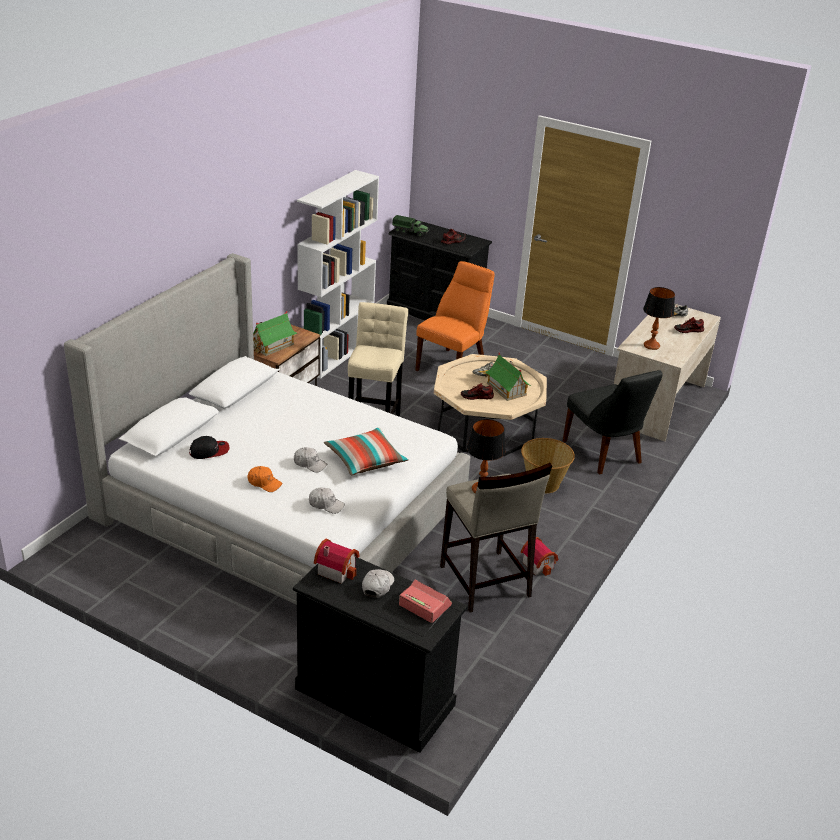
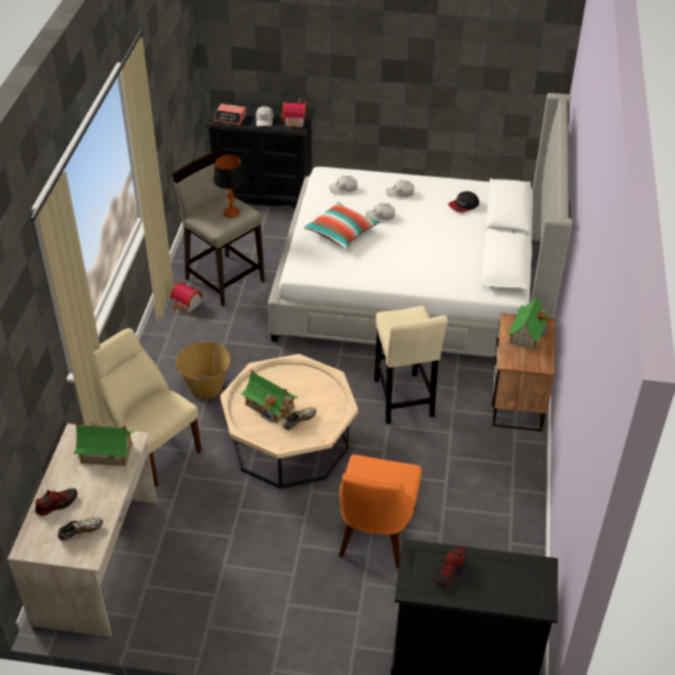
camera: 160 degrees right, 10 degrees up
orange cap [248,466,283,492] -> white cap [386,180,414,197]
white bookcase [297,170,379,379] -> none
toy truck [392,215,430,237] -> none
shoe [461,383,494,400] -> none
black chair [563,370,663,474] -> beige chair [94,328,201,487]
table lamp [643,287,675,350] -> toy house [73,421,135,466]

